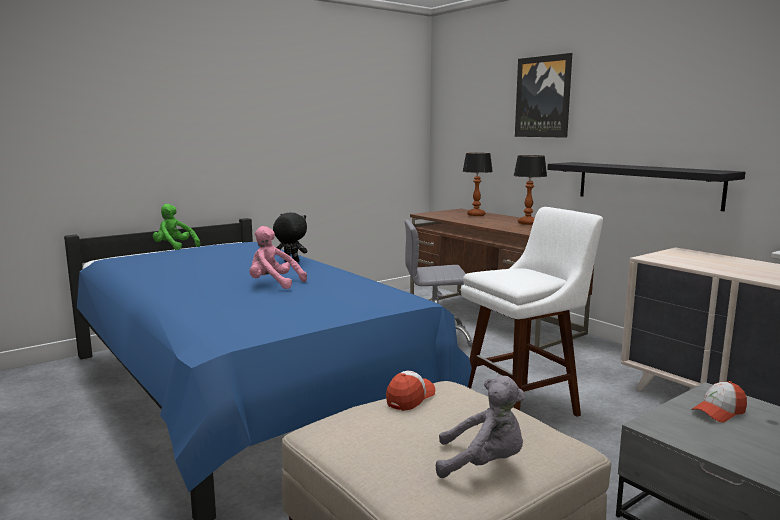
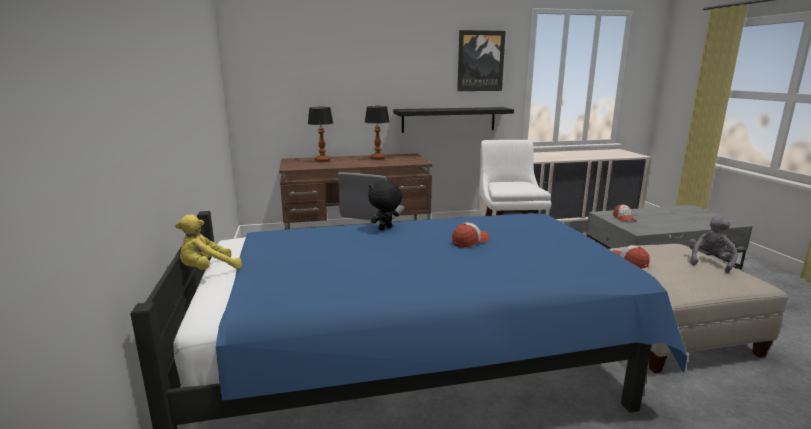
camera: 65 degrees left, 5 degrees up
green plush toy [153,204,200,250] -> yellow plush toy [175,214,242,270]
pink plush toy [249,226,307,289] -> cap [452,223,489,248]
picture [515,53,572,138] -> picture moved to [457,30,506,91]

